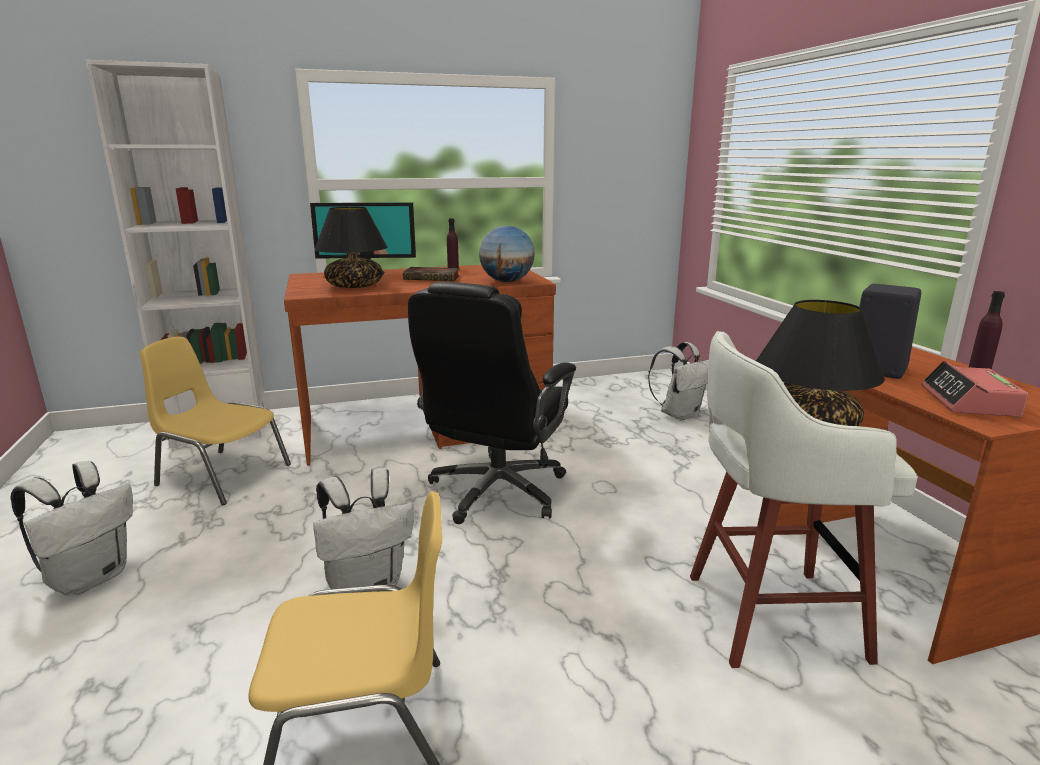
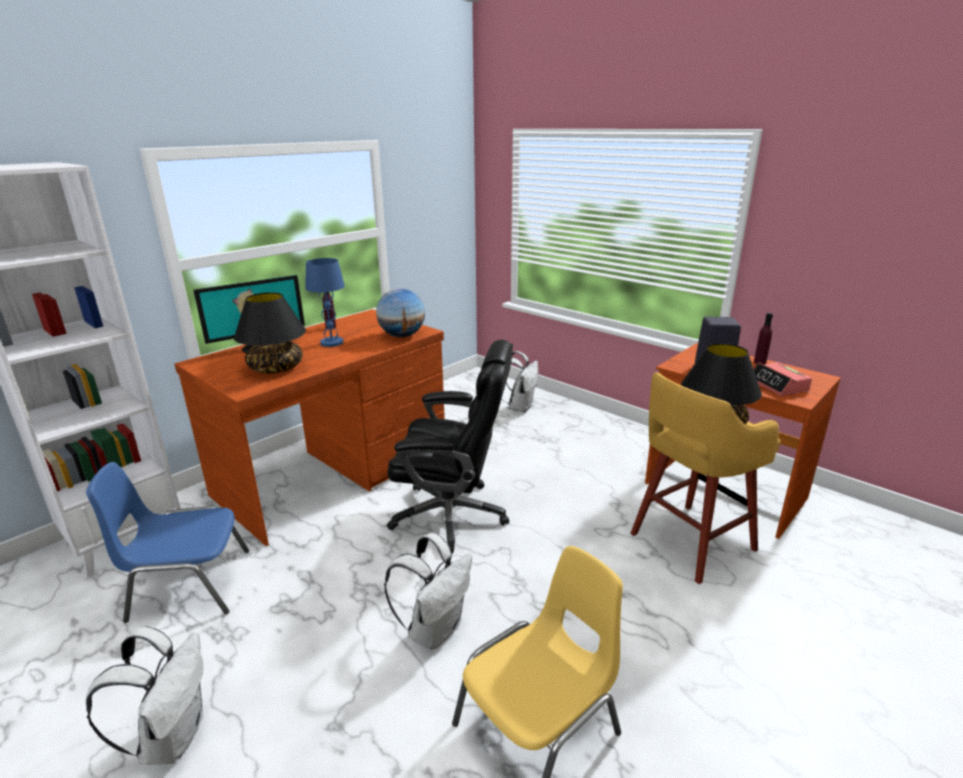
camera: 30 degrees left, 5 degrees up
yellow chair [140,337,291,505] -> blue chair [86,462,249,623]
book [403,267,460,281] -> blue table lamp [305,258,345,347]
black office chair [408,282,576,524] -> black office chair turned 75 degrees counterclockwise [387,340,513,554]
white stool [690,331,918,668] -> yellow stool [630,372,781,584]

